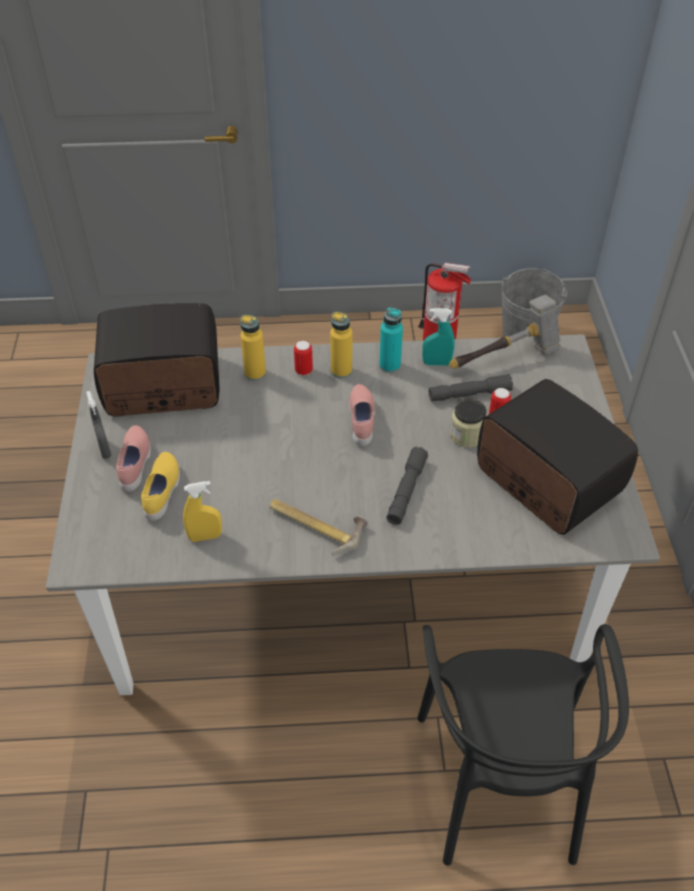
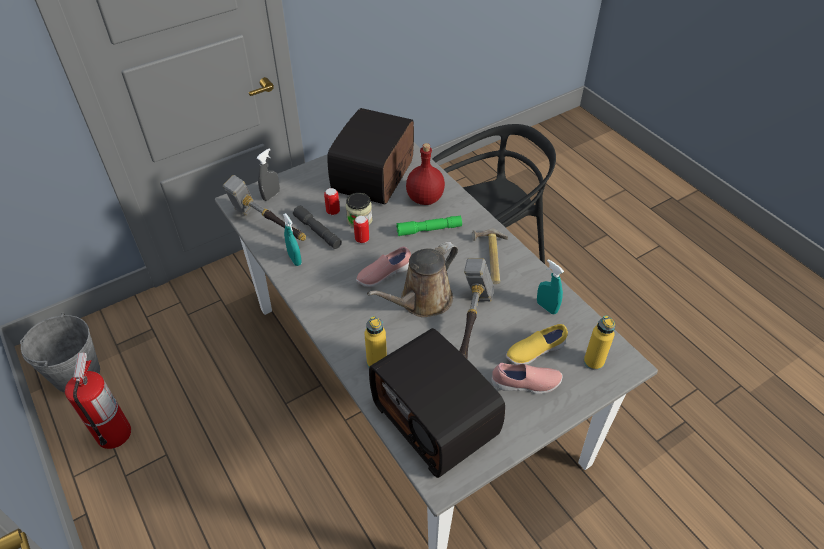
camera: 120 degrees left, 0 degrees up
grey spray bottle [86,391,111,459] -> grey spray bottle moved to [257,148,280,201]
pink shoe [116,425,151,492] -> pink shoe turned 150 degrees counterclockwise [492,363,562,394]
yellow spray bottle [183,481,222,542] -> turquoise spray bottle [537,259,564,314]
can [294,341,313,375] -> can moved to [354,216,369,243]
yellow bottle [330,312,352,378] -> yellow bottle moved to [584,316,615,370]
turquoise bottle [379,307,403,373] -> none
grey flashlight [387,447,428,525] -> green flashlight [396,216,462,236]
none -> brown watering can [367,242,458,317]
none -> red bottle [406,143,445,205]
none -> hammer [459,258,494,358]

